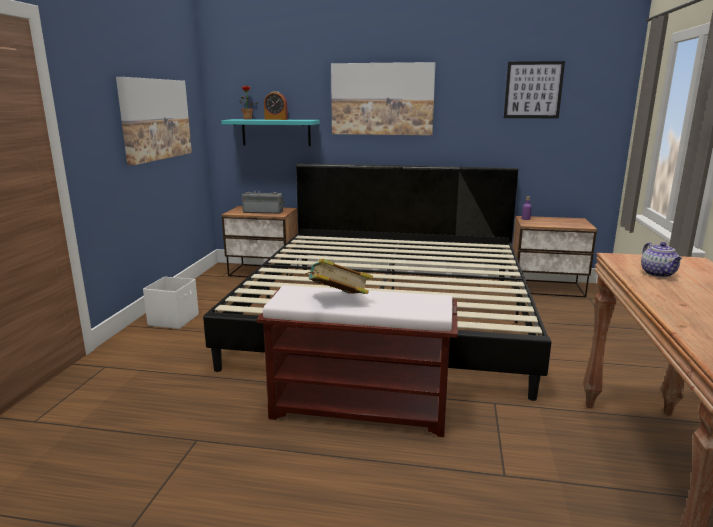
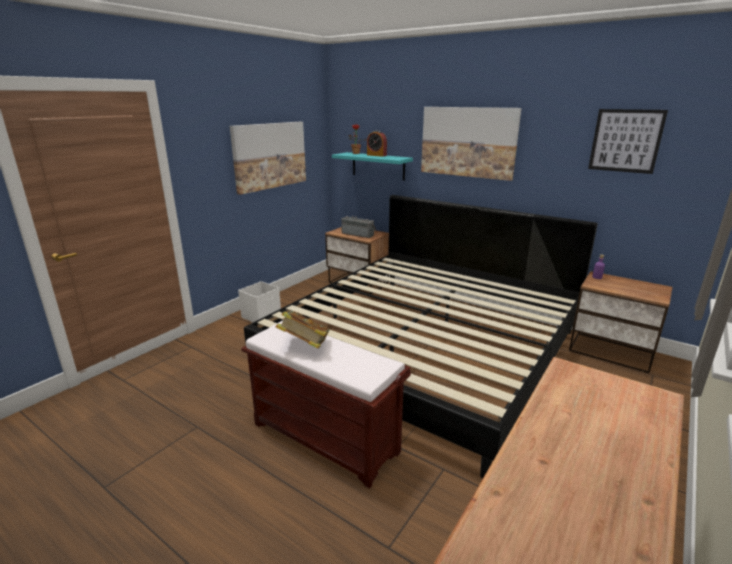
camera: 25 degrees right, 5 degrees up
teapot [641,242,682,277] -> none

